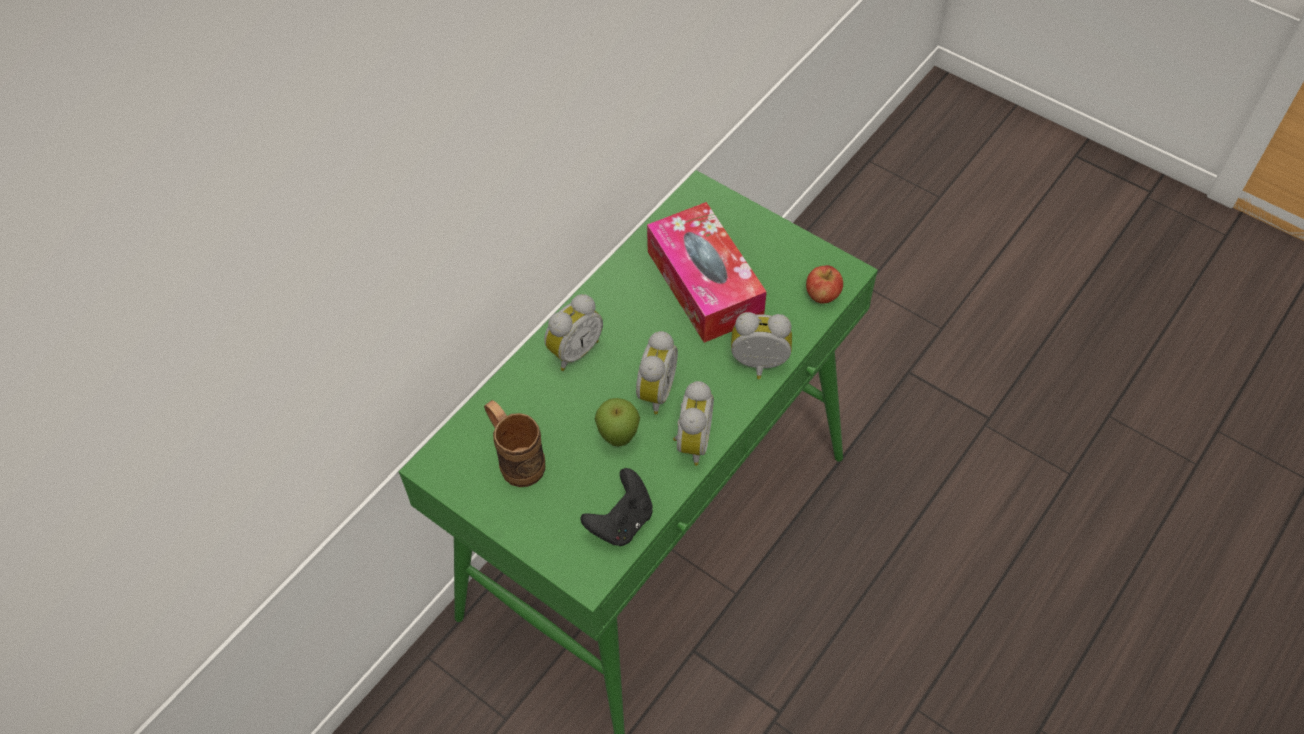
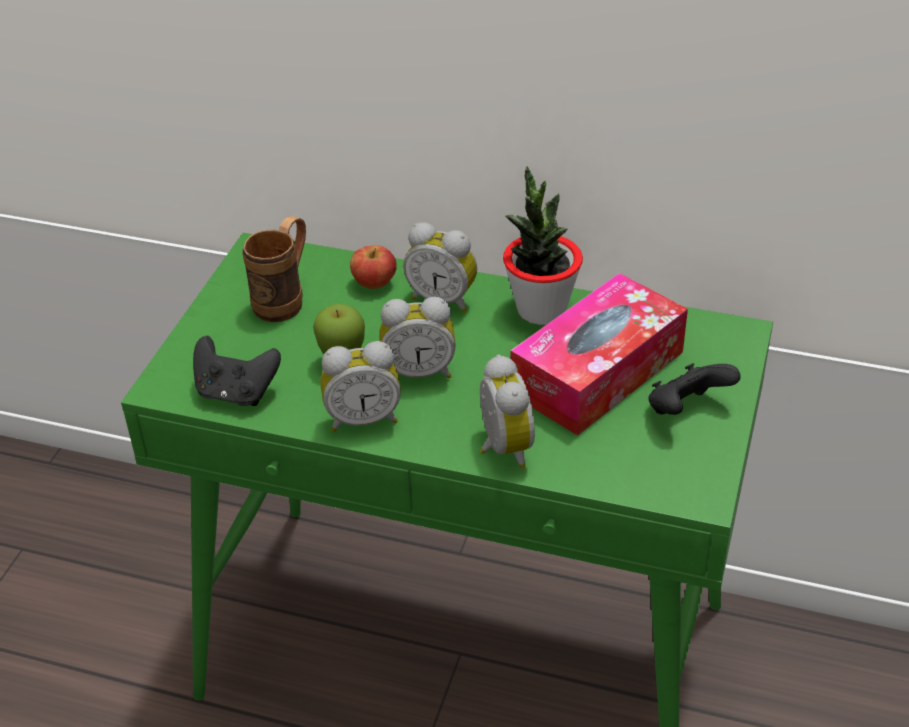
camera: 70 degrees right, 15 degrees down
apple [806,265,843,304] -> apple moved to [350,245,397,289]
none -> potted plant [503,166,583,325]
none -> black game controller [648,363,741,415]

